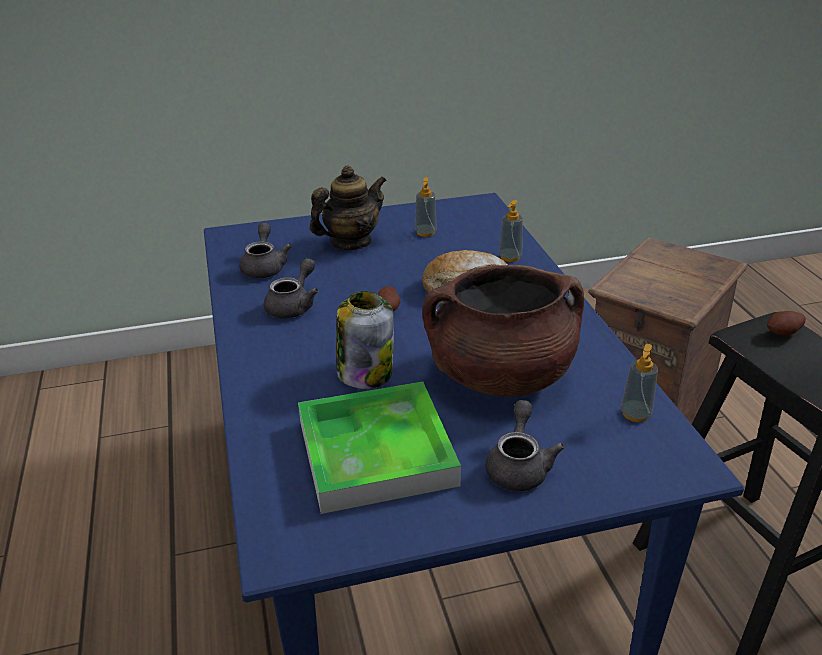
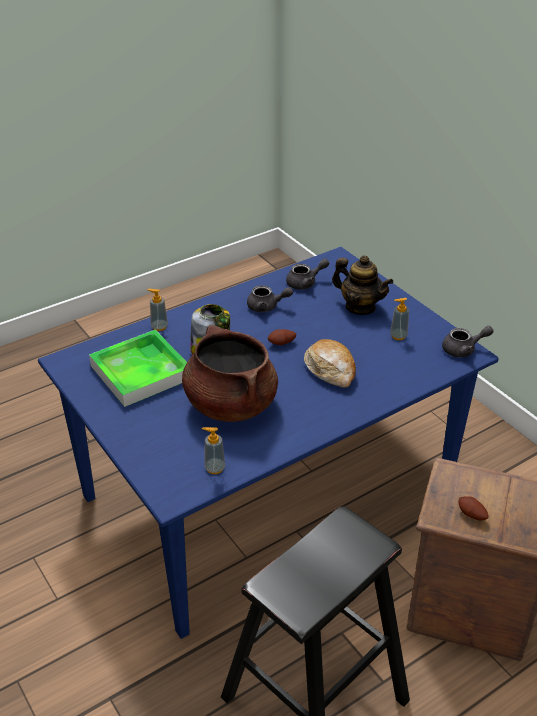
camera: 70 degrees right, 5 degrees up
grey teapot [486,400,565,491] -> grey teapot moved to [442,326,494,357]
soap dispenser [499,200,523,262] -> soap dispenser moved to [147,289,168,331]
potato [767,311,806,335] -> potato moved to [458,496,489,521]

